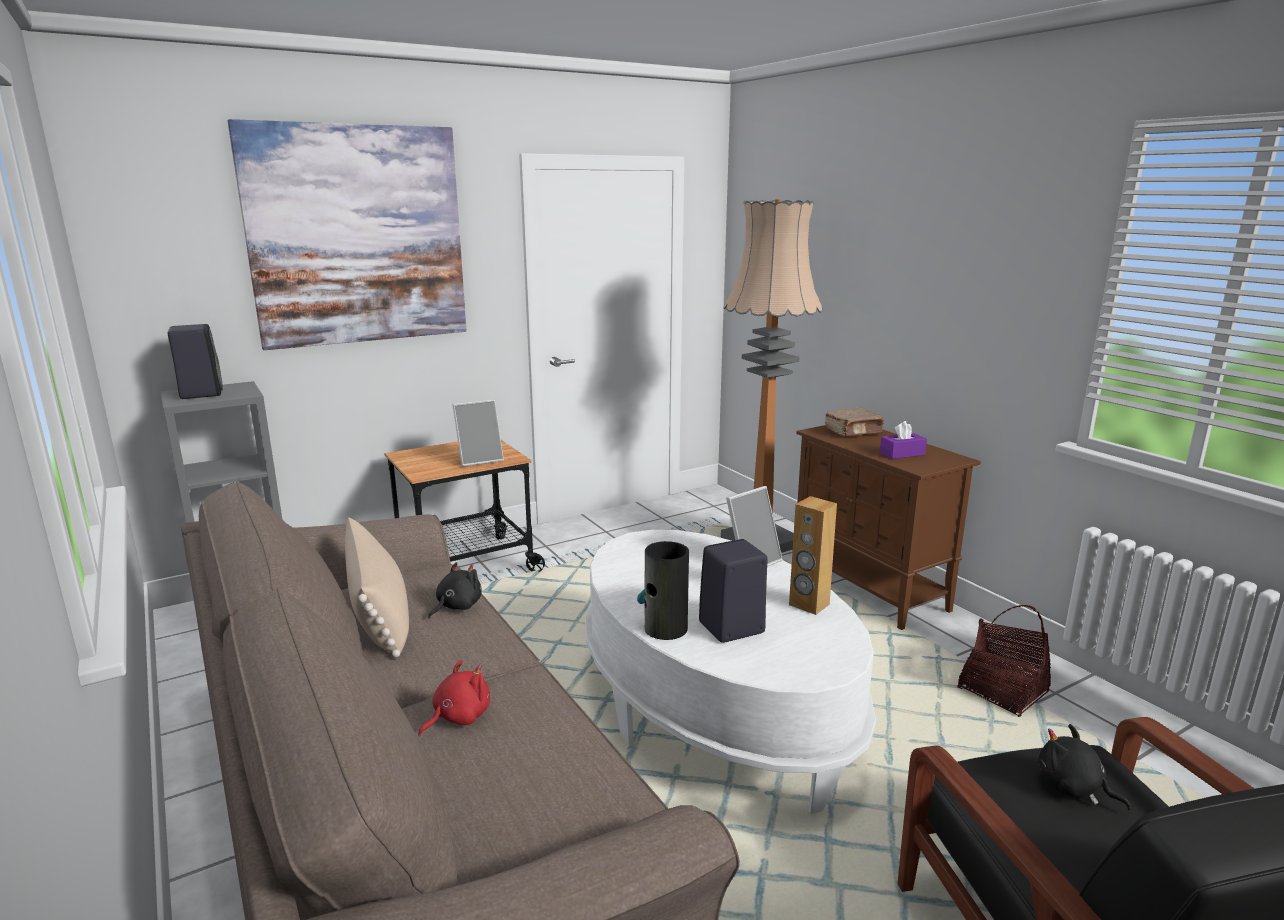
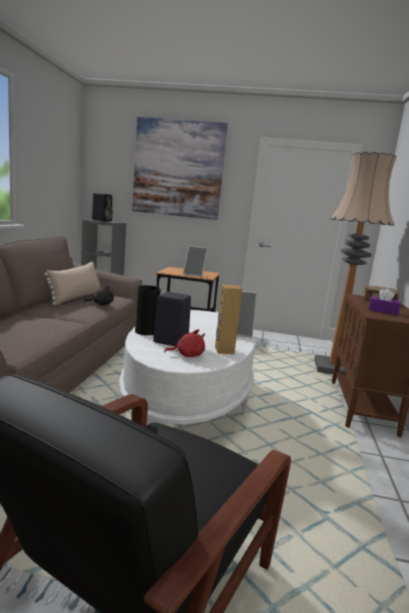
camera: 40 degrees right, 5 degrees down
red plush toy [418,660,490,736] -> red plush toy moved to [164,329,205,357]
basket [957,605,1051,717] -> none
black plush toy [1038,724,1131,810] -> none

